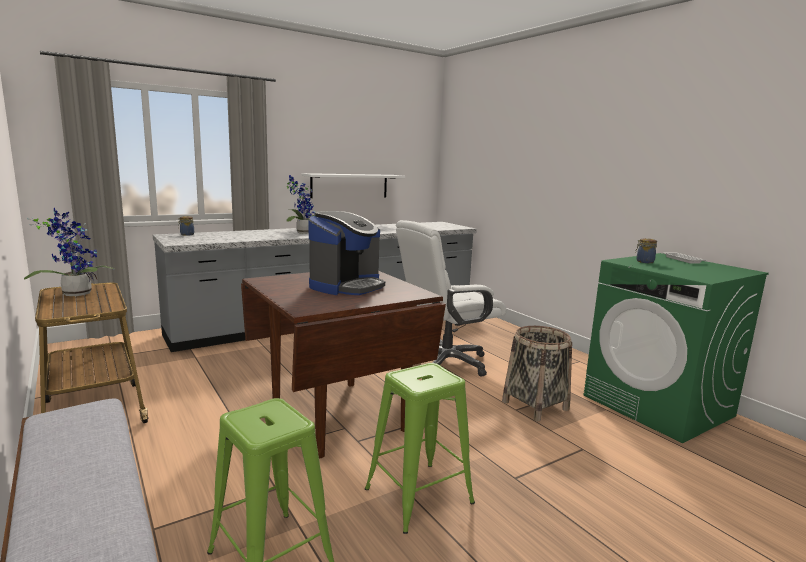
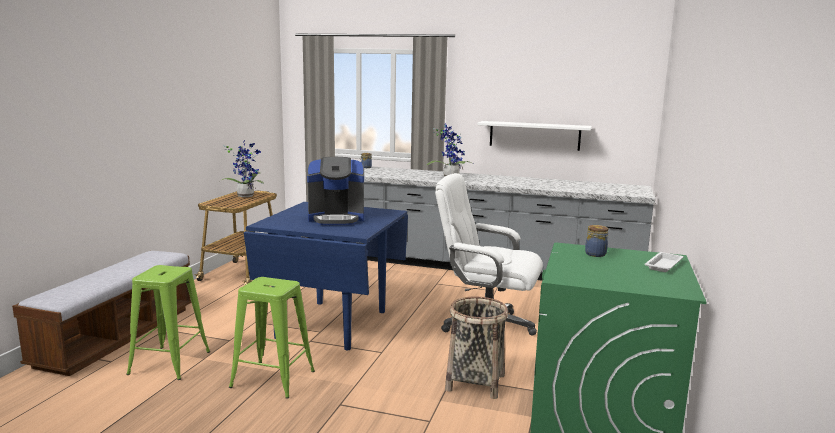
camera: 50 degrees right, 0 degrees up
brown dining table [241,271,446,458] -> blue dining table [244,202,408,350]

